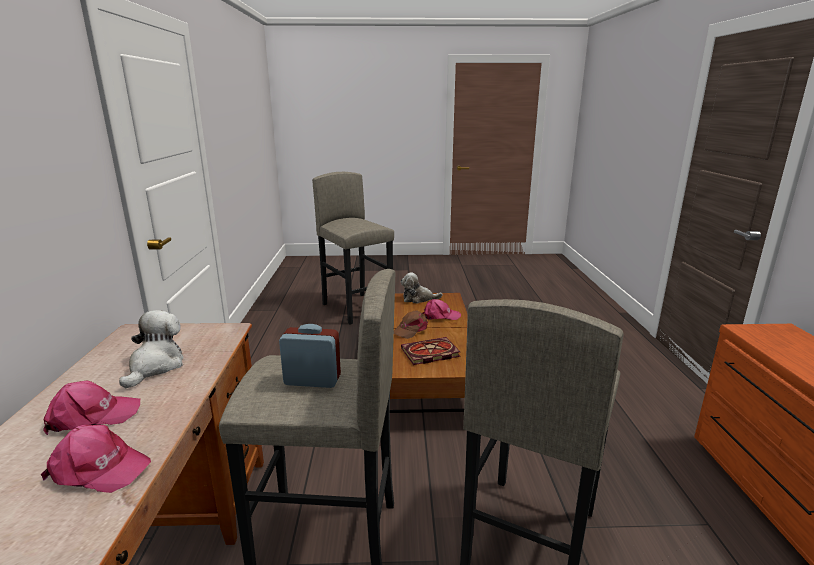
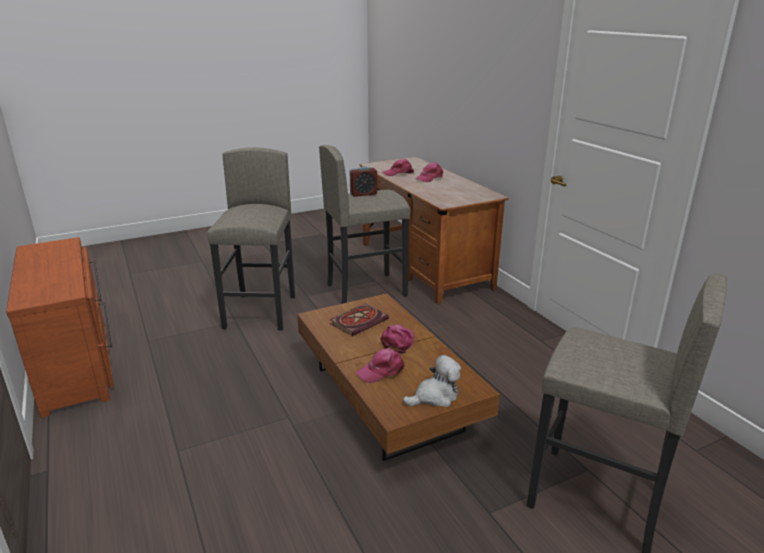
camera: 155 degrees right, 5 degrees up
plush toy [119,310,183,388] -> none
brown cap [394,310,428,339] -> pink cap [380,324,415,353]

